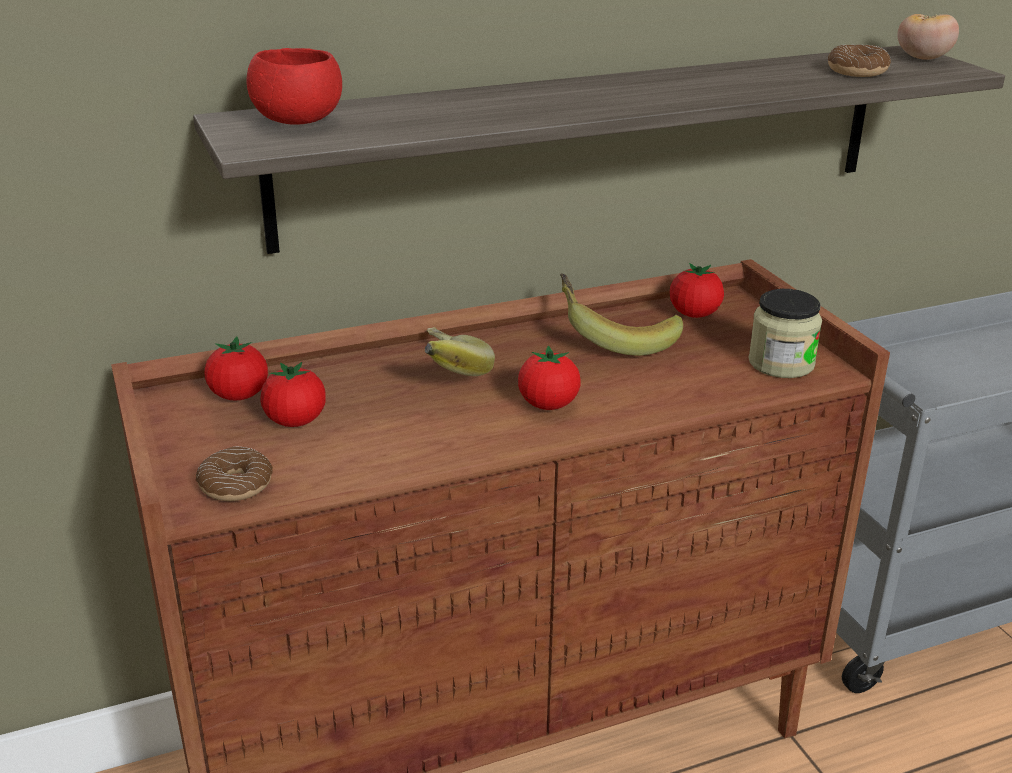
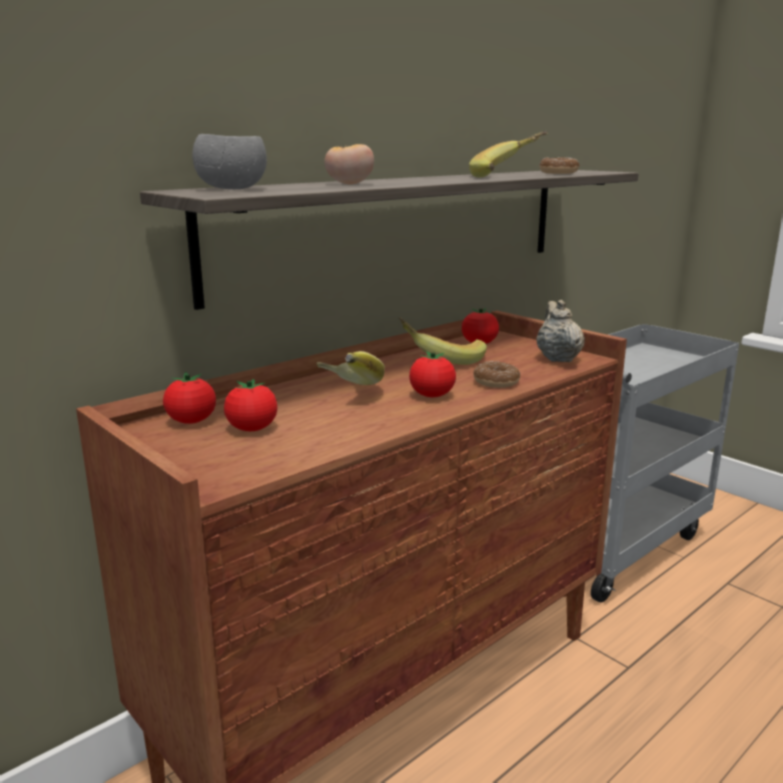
camera: 20 degrees left, 10 degrees down
donut [196,446,273,501] -> donut moved to [473,361,520,388]
red bowl [247,48,342,125] -> grey bowl [192,134,267,189]
jar [749,289,822,378] -> beige teapot [536,300,585,362]
tomato [897,14,959,60] -> tomato moved to [324,144,374,184]
none -> banana [469,131,548,177]

